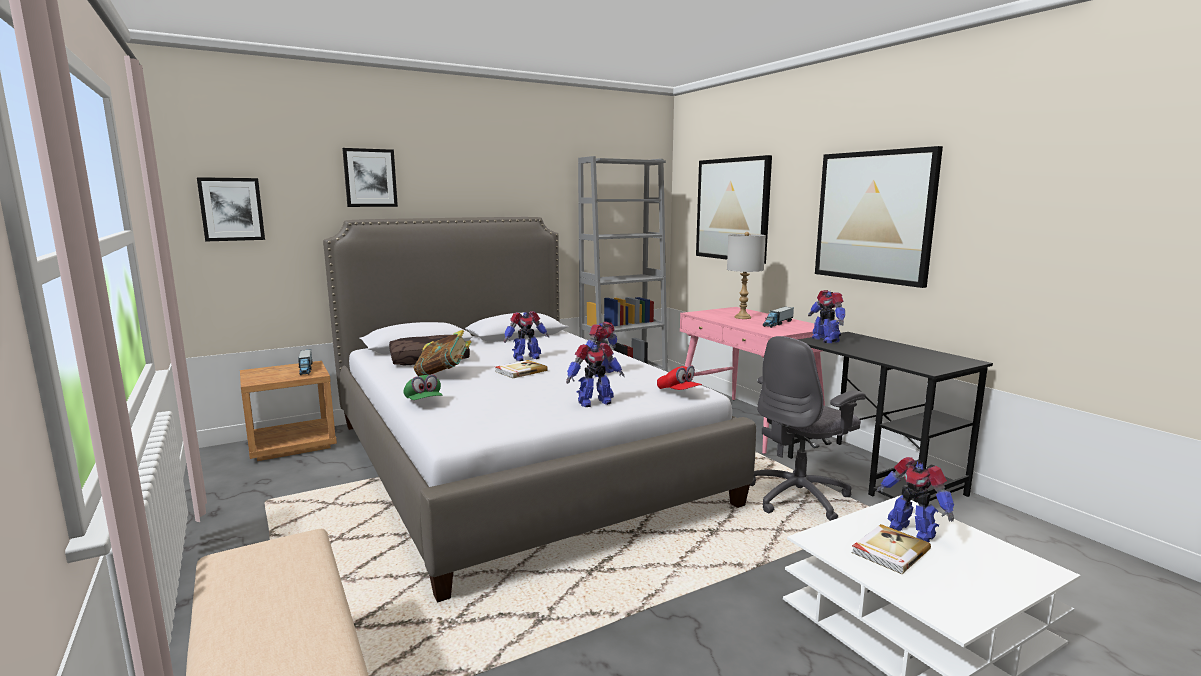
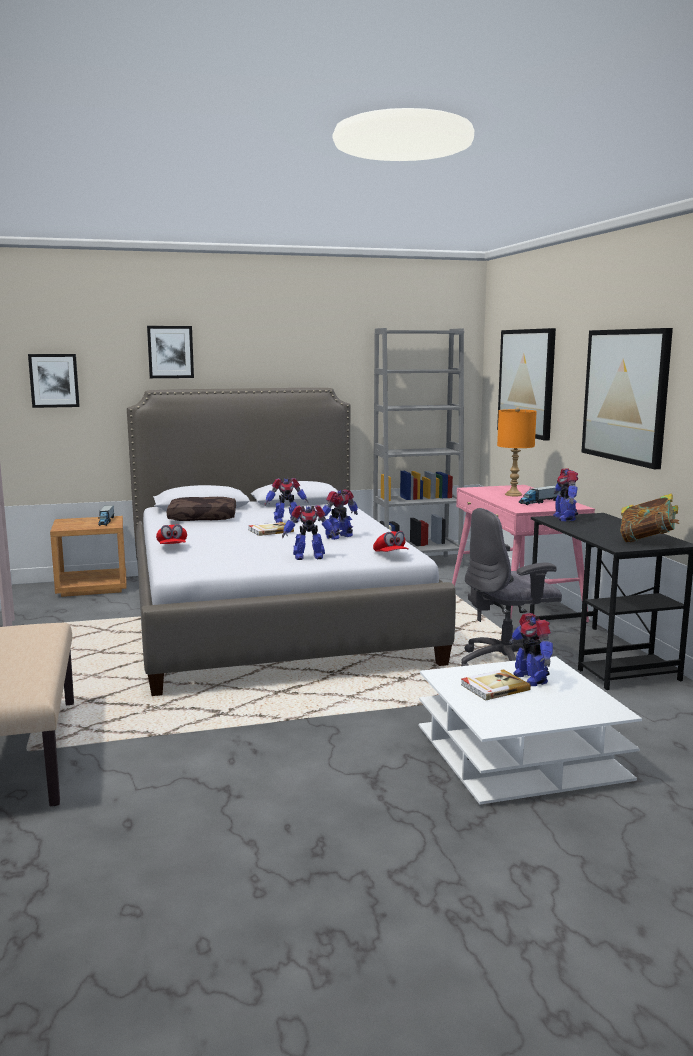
camera: 15 degrees right, 0 degrees up
green cap [403,374,443,400] -> red cap [156,524,187,544]
book [414,330,471,376] -> book moved to [620,493,679,542]
grey table lamp [727,232,766,319] -> orange table lamp [497,407,537,496]

